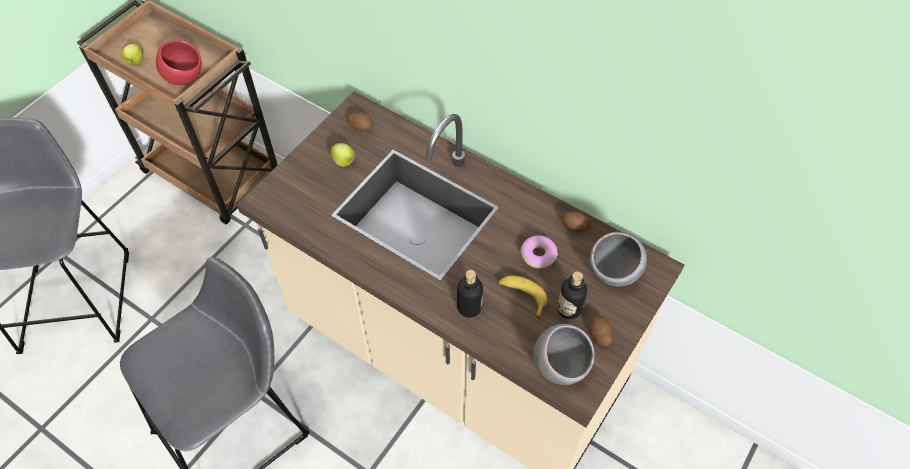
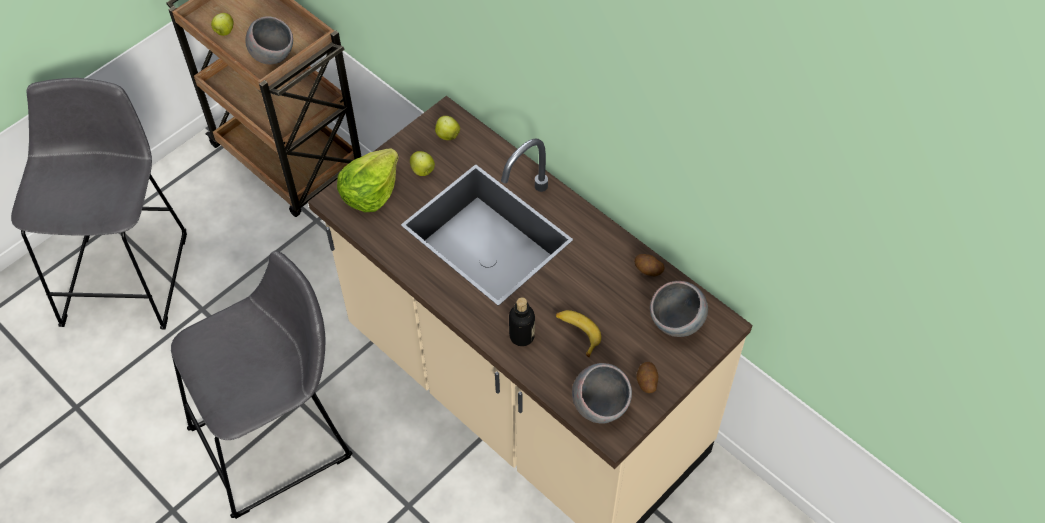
camera: 10 degrees right, 0 degrees up
red bowl [156,40,202,85] -> grey bowl [246,16,293,65]
potato [347,112,373,132] -> apple [435,116,460,140]
donut [520,235,558,268] -> none
bottle [557,271,587,319] -> none
none -> lettuce [337,148,399,212]

